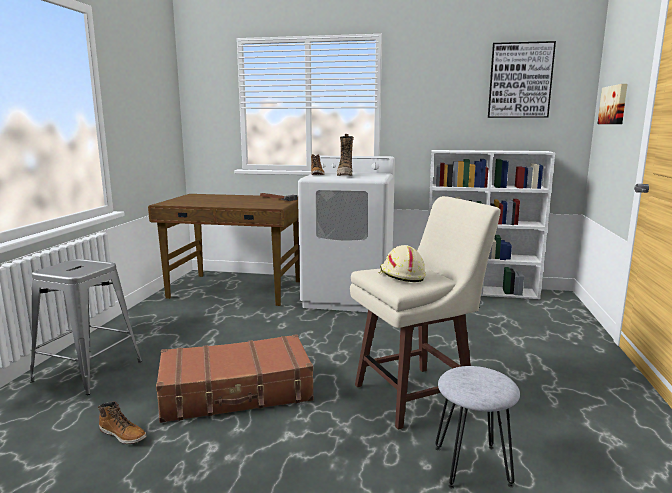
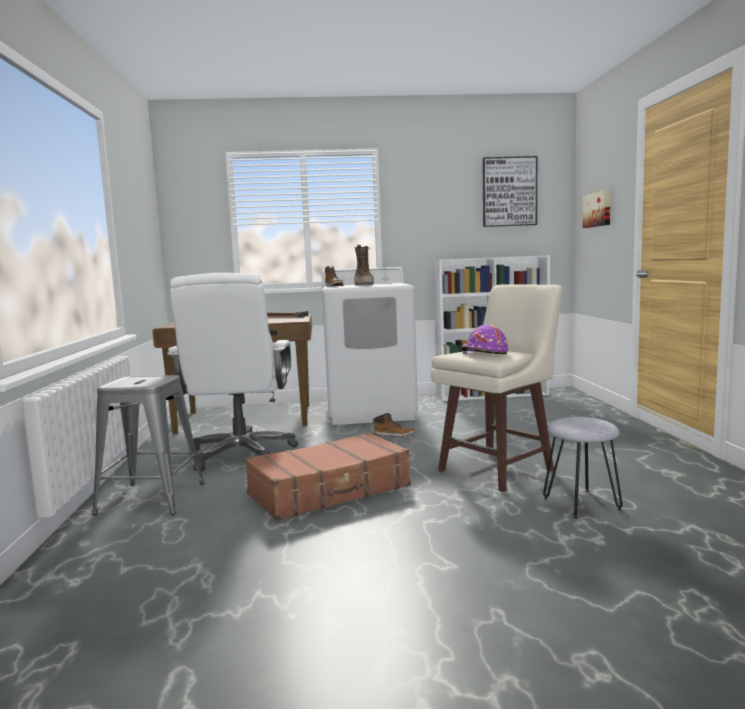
camera: 15 degrees left, 5 degrees down
boot [98,401,147,444] -> boot moved to [373,413,415,437]
beige hard hat [379,245,426,282] -> purple hard hat [461,324,508,354]
none -> white office chair [167,273,298,472]

